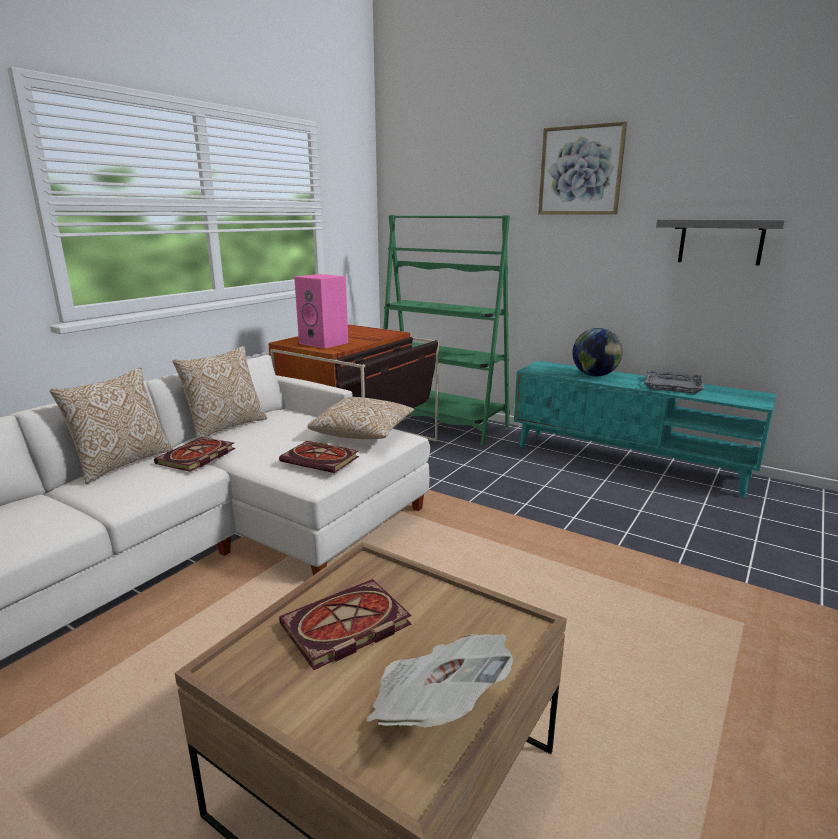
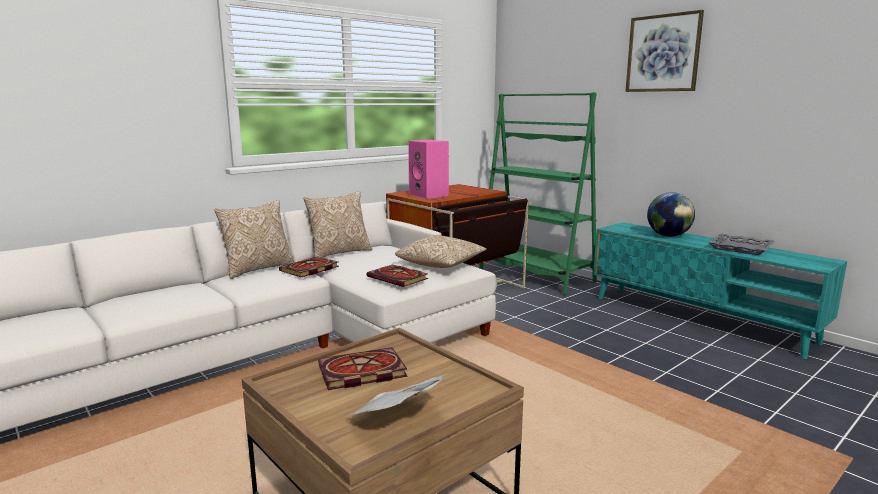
camera: 15 degrees right, 5 degrees down
grey shelf [656,219,788,265] -> none

